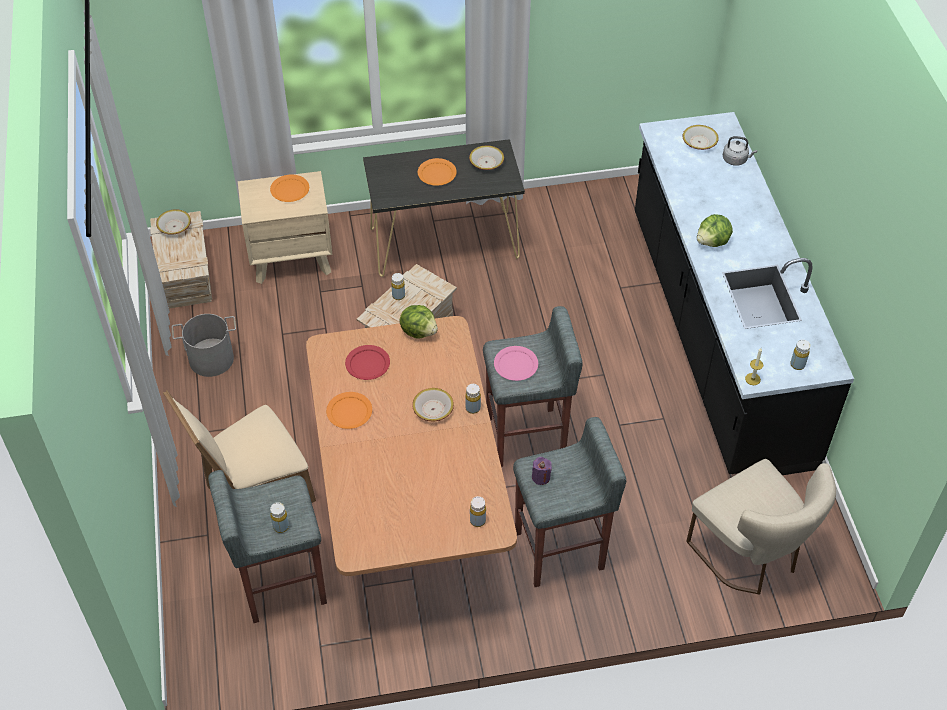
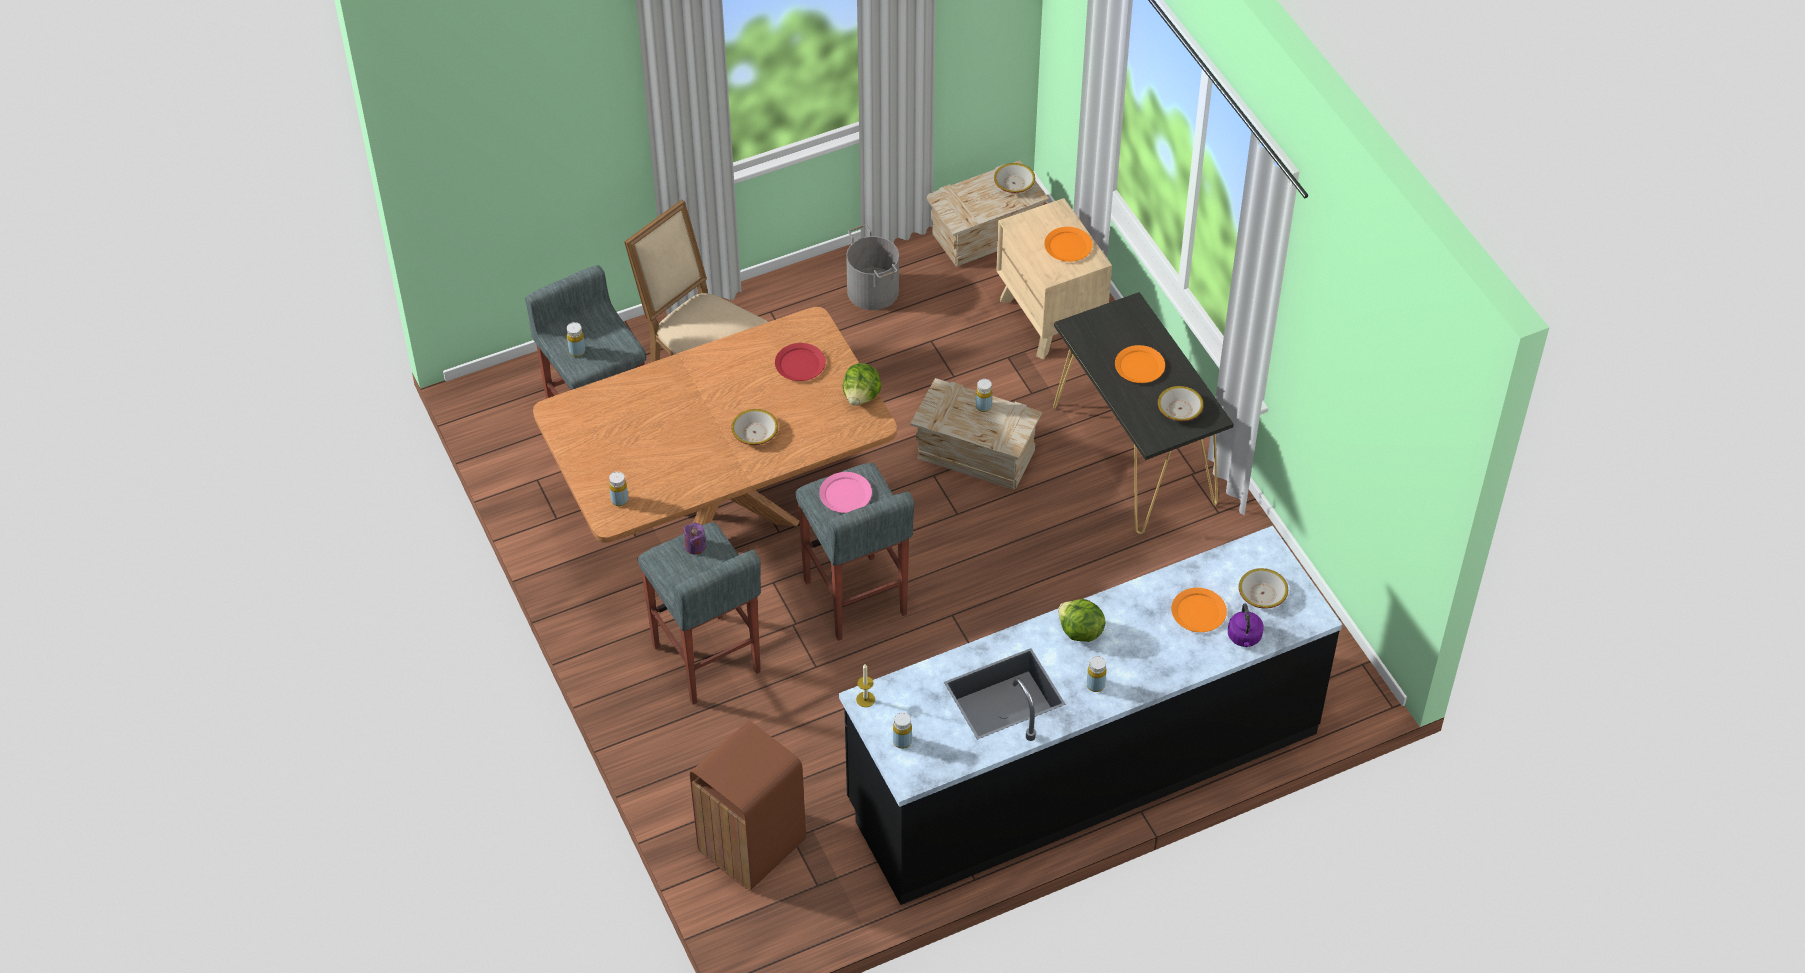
camera: 75 degrees right, 0 degrees up
orange plate [326,392,372,429] -> orange plate moved to [1171,588,1227,632]
yellow bottle [465,384,481,414] -> yellow bottle moved to [1087,656,1106,692]
beige chair [686,459,836,594] -> brown trash can [690,720,806,891]
grey kettle [723,136,757,166] -> purple kettle [1228,603,1263,647]

